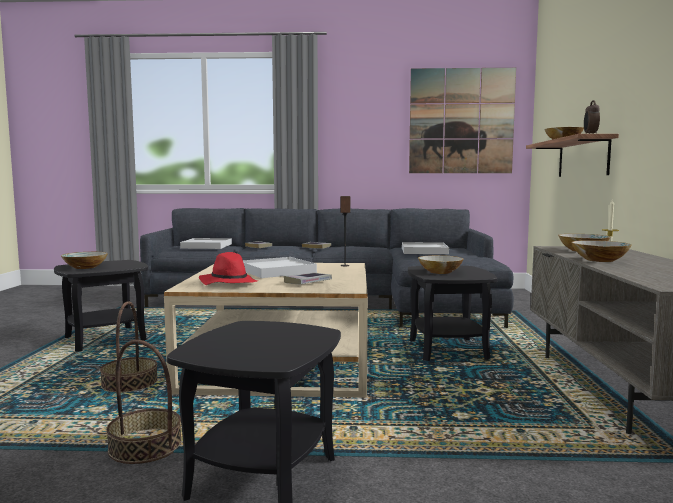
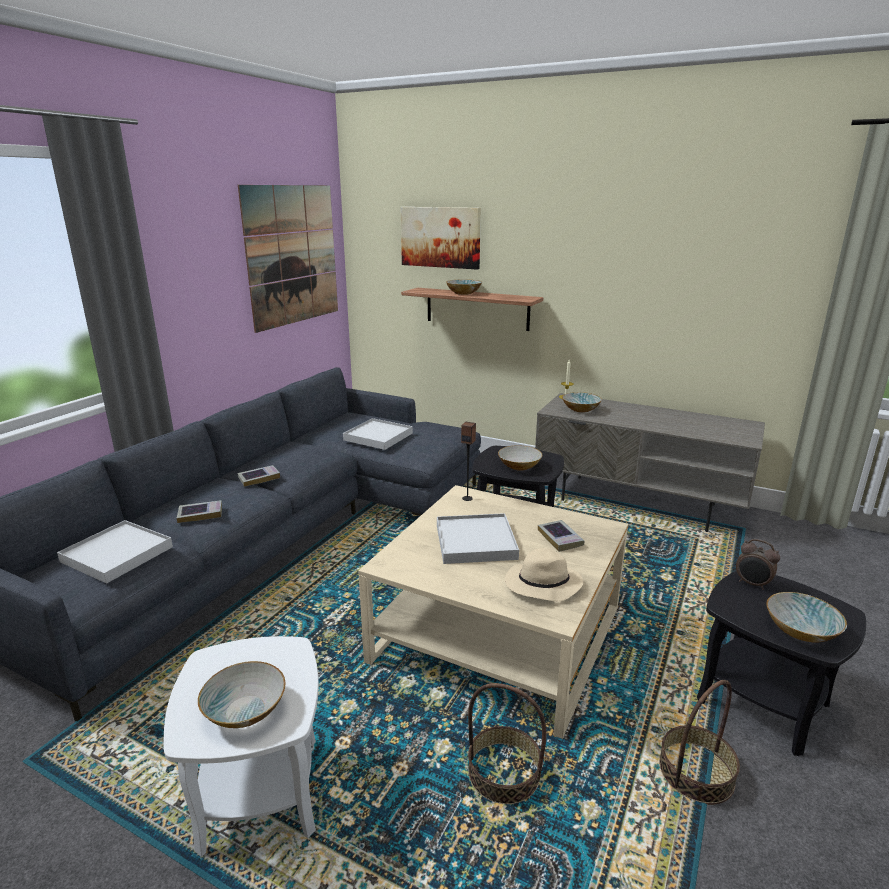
camera: 65 degrees left, 15 degrees up
black side table [54,260,148,351] -> white side table [164,636,319,857]
red hat [199,252,258,285] -> beige hat [505,548,583,602]
bowl [571,240,632,262] -> bowl moved to [766,592,847,642]
alarm clock [584,100,600,134] -> alarm clock moved to [736,539,780,590]
none -> picture [400,207,481,269]

